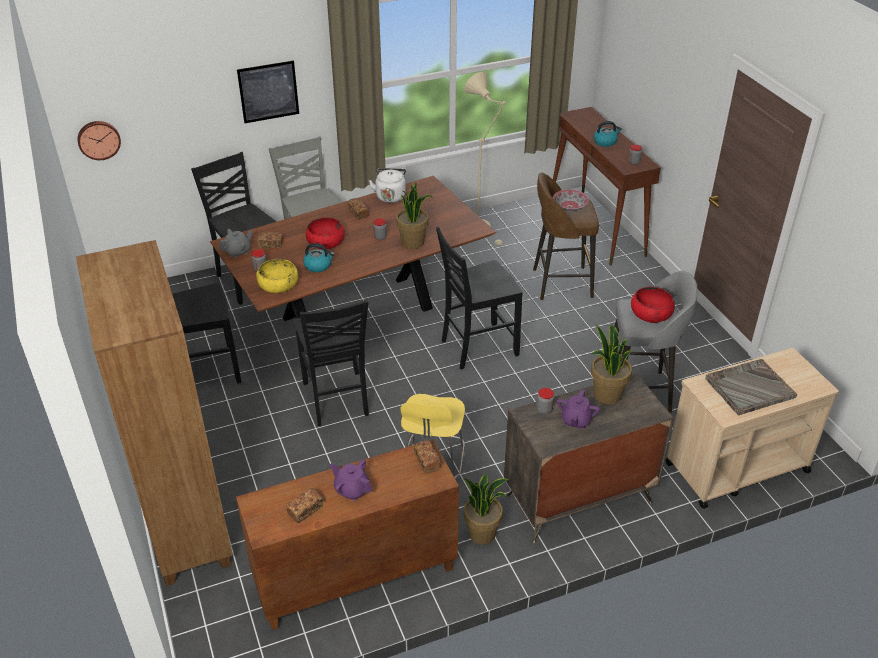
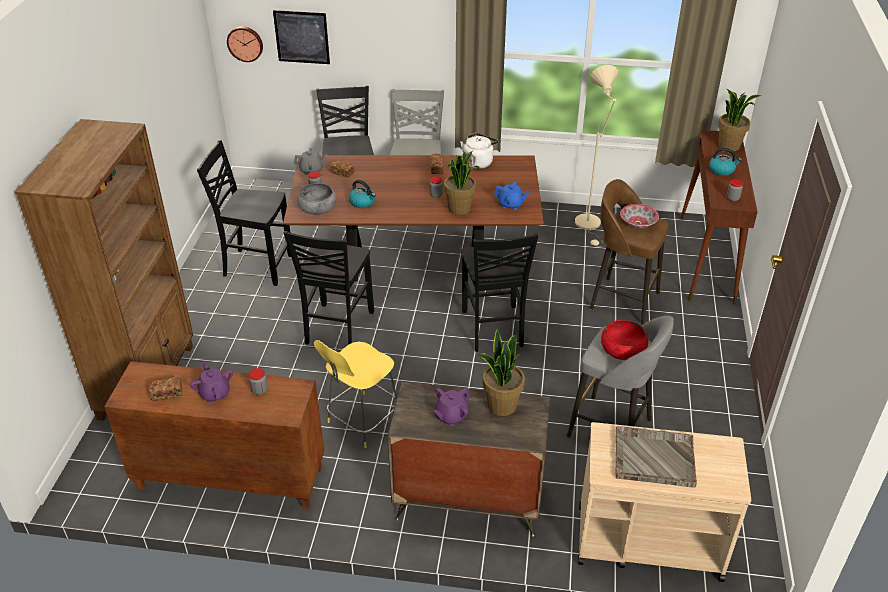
camera: 30 degrees right, 0 degrees up
picture [237,60,299,123] -> picture moved to [273,10,330,64]
yellow bowl [256,259,298,293] -> grey bowl [297,183,336,215]
red bowl [306,217,345,249] -> none
bread [414,440,440,473] -> none
black chair [436,227,523,370] -> black chair turned 105 degrees counterclockwise [461,233,538,352]
potted plant [463,475,509,545] -> potted plant moved to [718,89,761,151]
jar [537,388,554,414] -> jar moved to [249,368,268,395]
none -> blue teapot [494,181,530,210]

